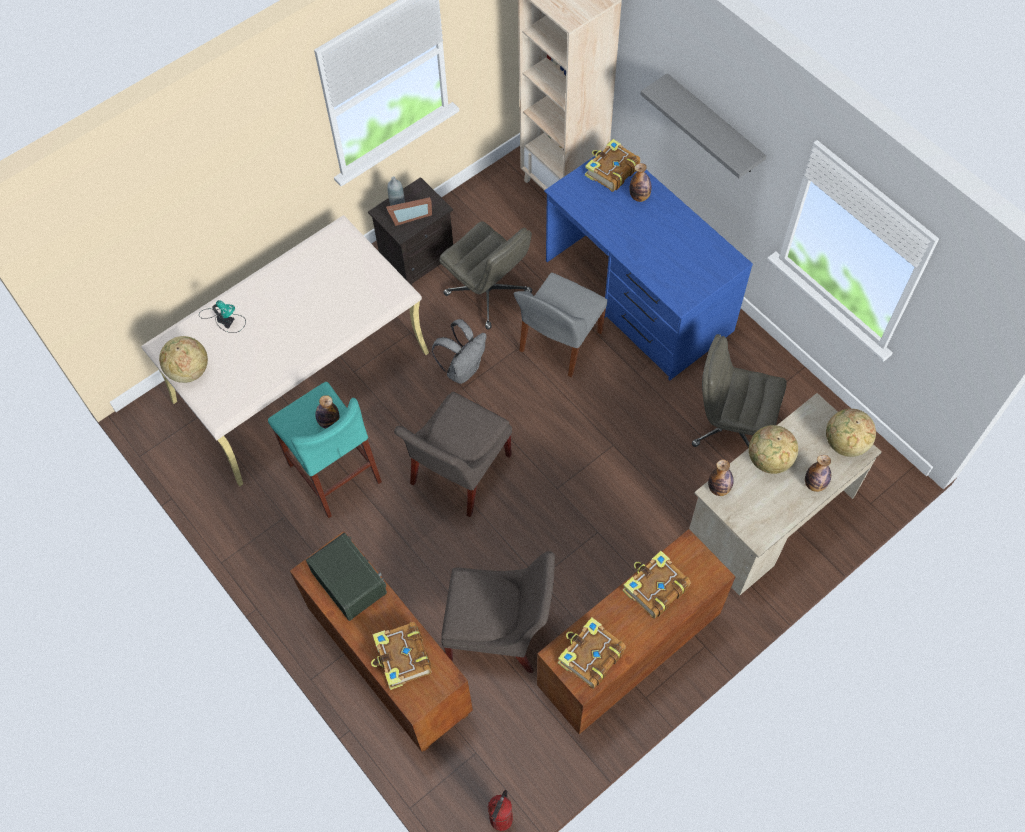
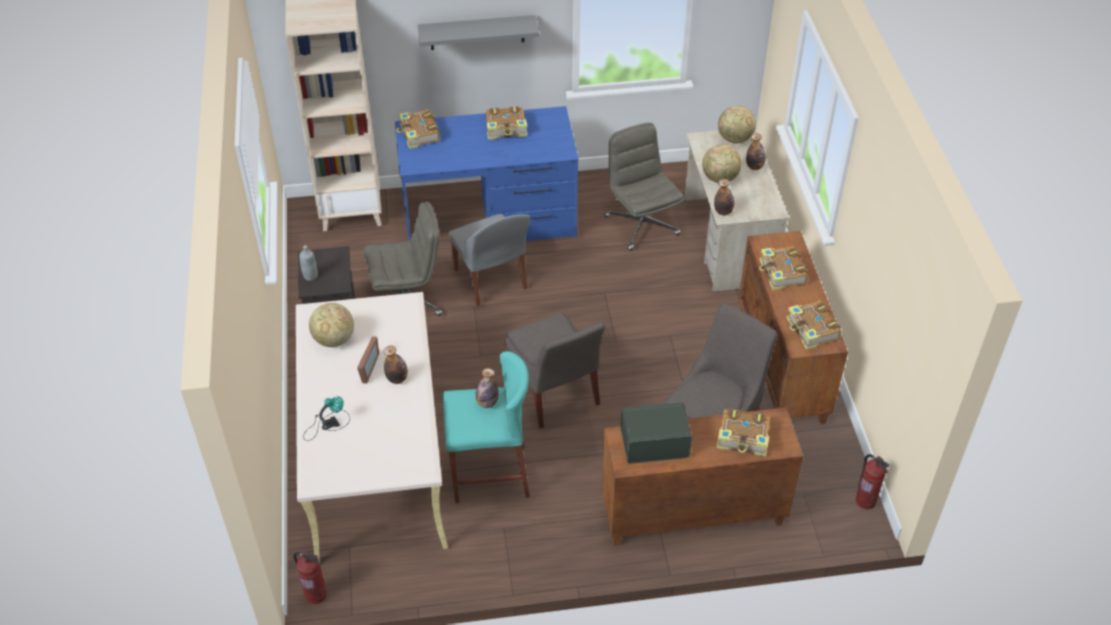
camera: 60 degrees left, 15 degrees down
globe [159,336,208,383] -> globe moved to [309,303,354,347]
picture frame [386,197,432,226] -> picture frame moved to [357,336,379,384]
grey backpack [432,319,487,384] -> none
bottle [629,163,652,202] -> bottle moved to [384,345,408,384]
grey office chair [692,334,787,448] -> grey office chair turned 105 degrees clockwise [604,123,684,251]
none -> fire extinguisher [293,551,327,604]
none -> book [486,106,527,140]

